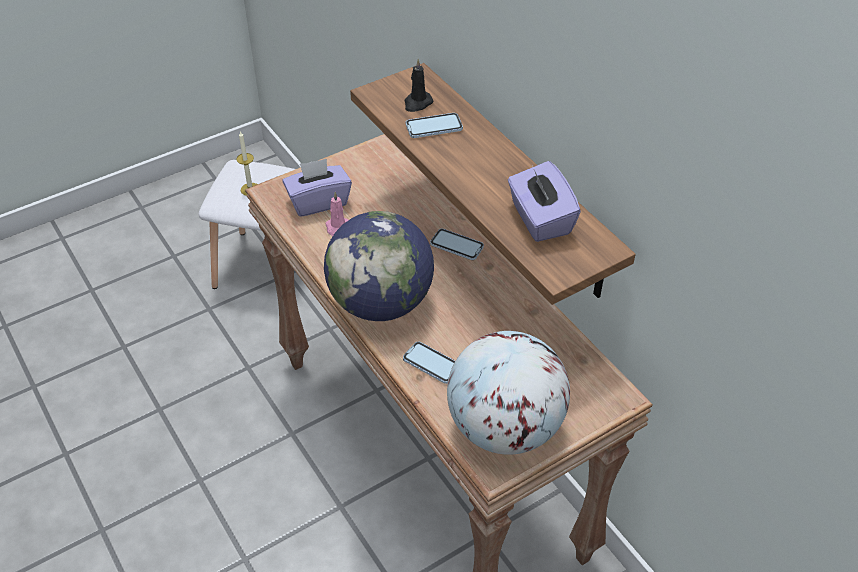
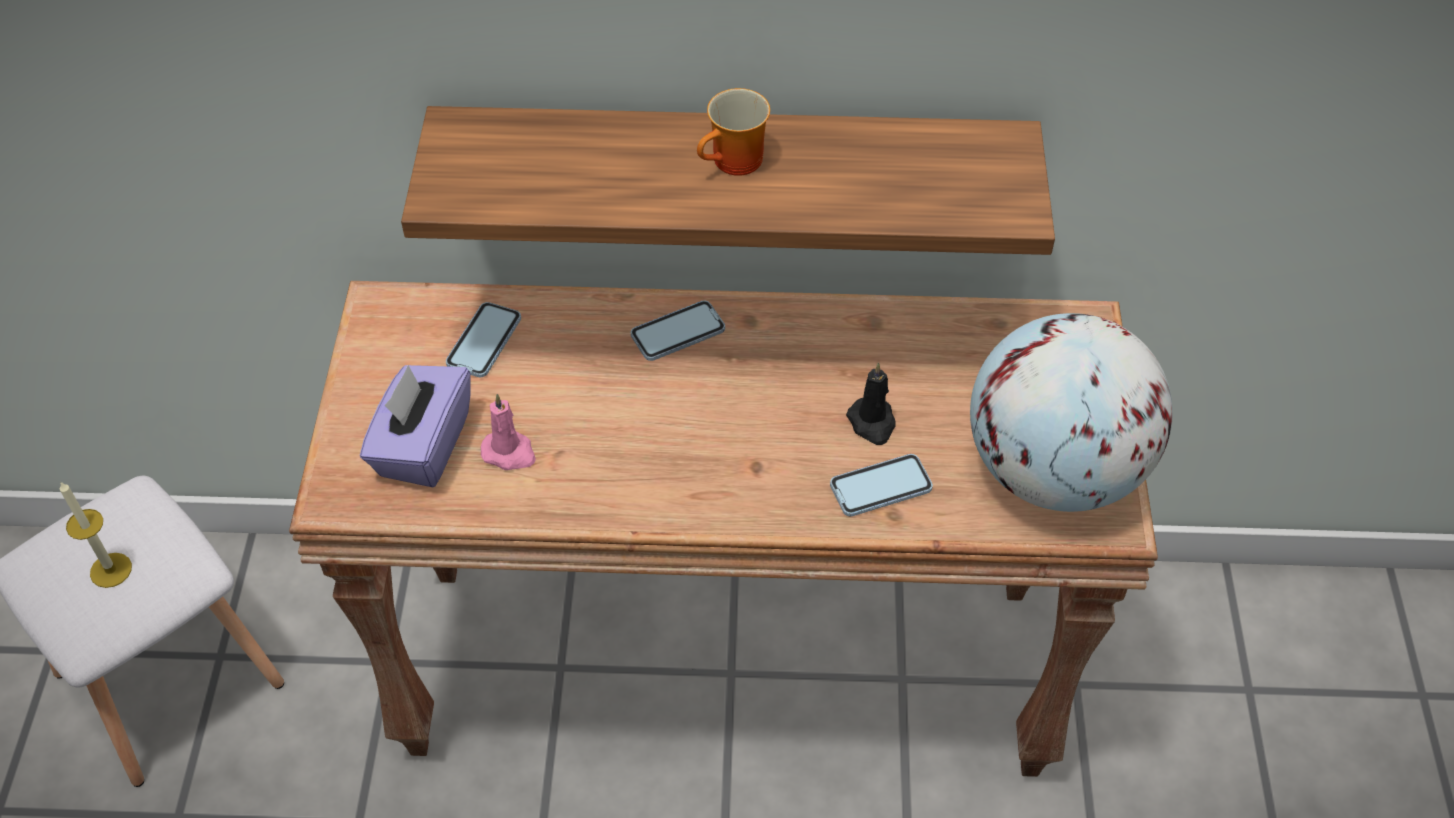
camera: 55 degrees left, 5 degrees up
globe [324,211,434,321] -> none
black candle [404,59,434,112] -> black candle moved to [846,363,896,445]
phone [406,113,463,138] -> phone moved to [446,302,521,377]
purple tissue box [508,161,581,242] -> none
none -> mug [697,88,770,176]

